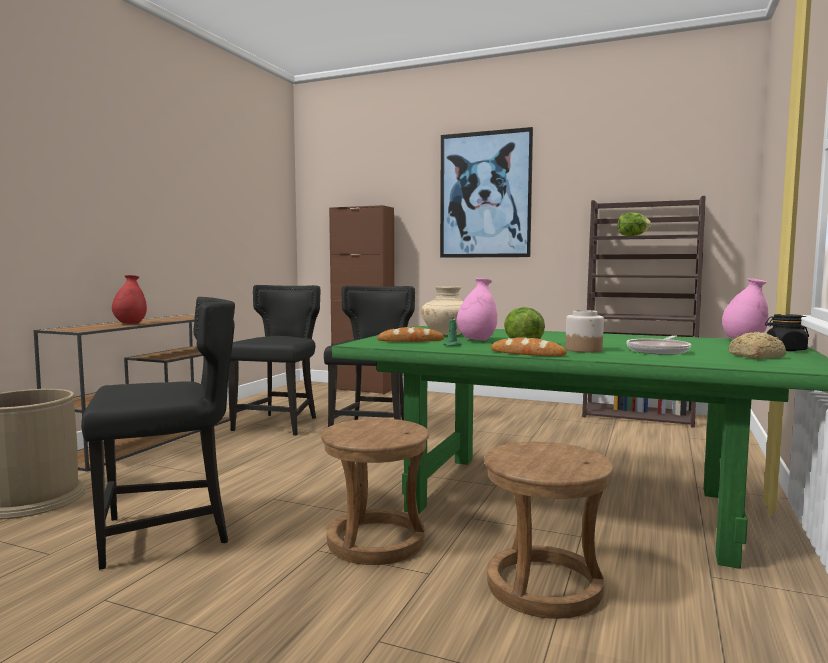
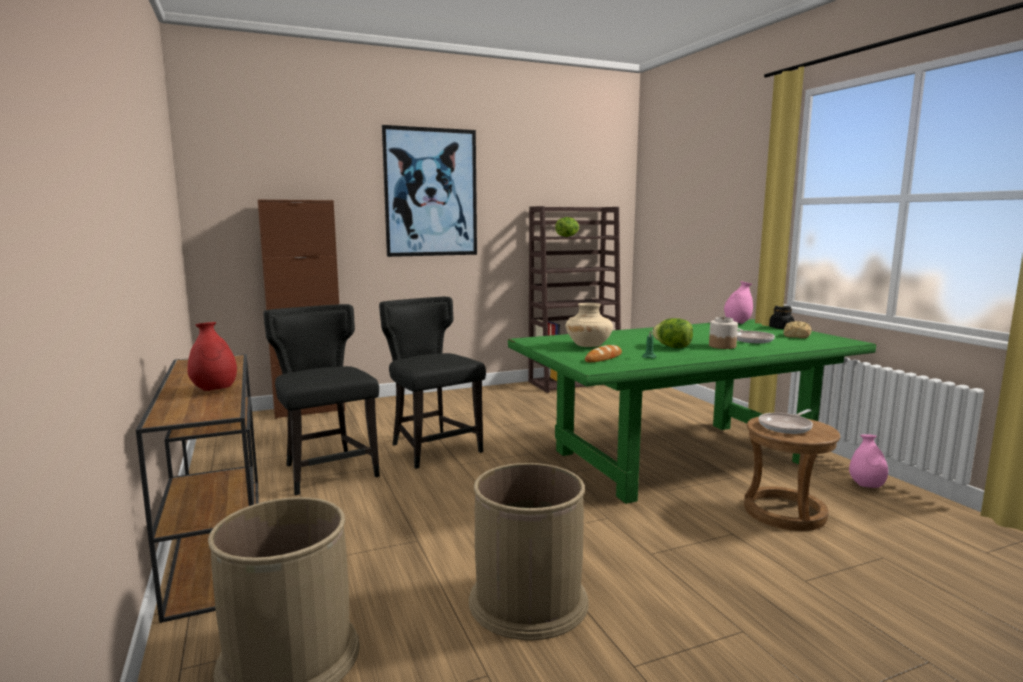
camera: 45 degrees left, 5 degrees up
black chair [81,297,235,570] -> brown trash can [469,463,589,640]
brown stool [321,419,429,565] -> none
pink vase [457,278,497,341] -> pink vase moved to [849,434,888,488]
bread [491,337,567,356] -> none
none -> frying pan [759,409,813,434]

